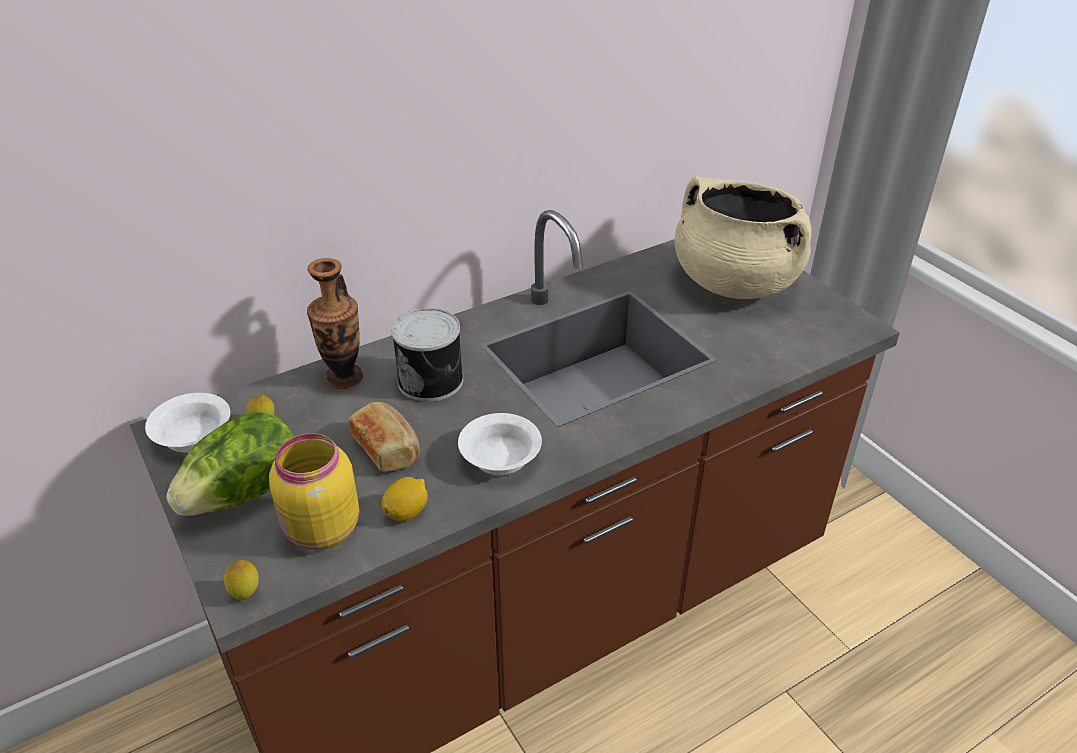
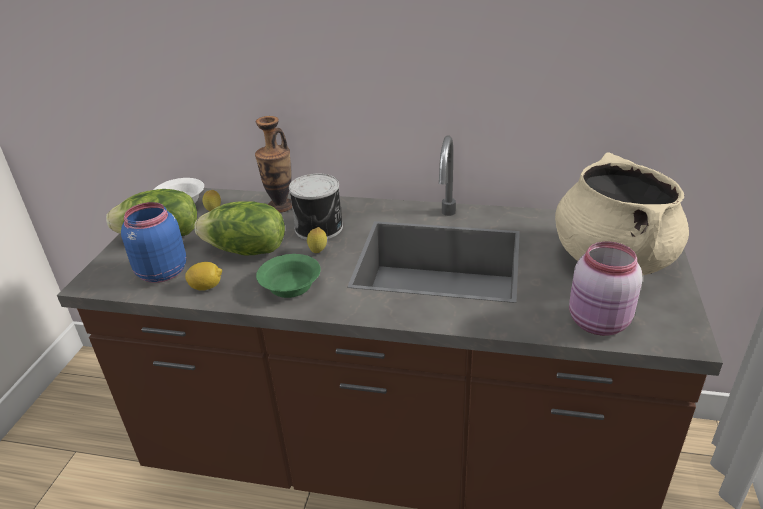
camera: 45 degrees right, 5 degrees down
lemon [224,560,259,600] -> lemon moved to [307,227,327,253]
yellow jar [269,433,359,550] -> blue jar [121,202,186,283]
bread [349,402,420,472] -> lettuce [194,201,285,256]
white bowl [458,413,542,475] -> green bowl [256,254,321,298]
none -> pink jar [569,241,643,336]

